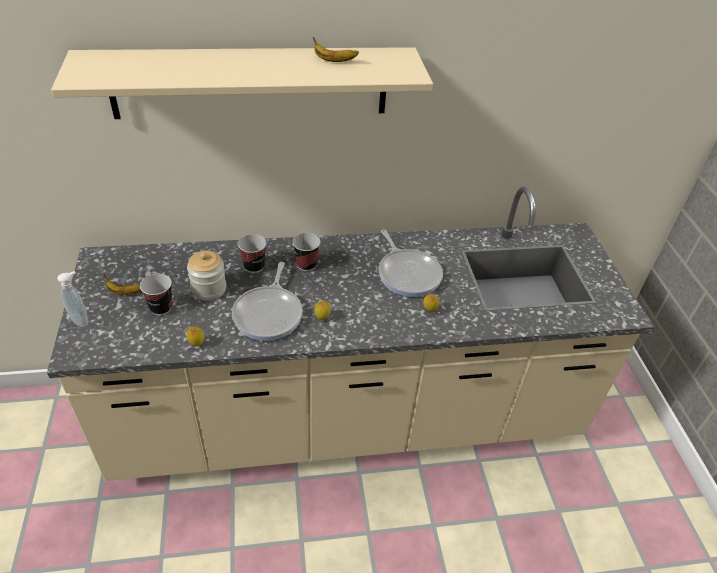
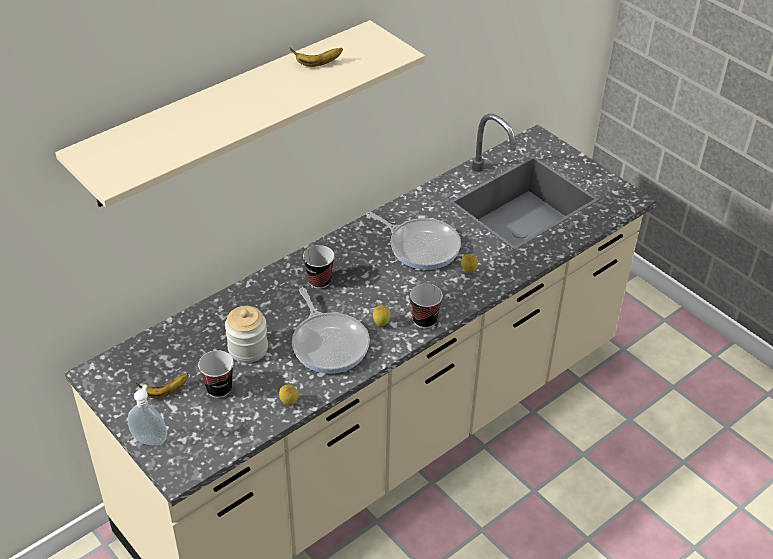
camera: 30 degrees left, 0 degrees up
cup [238,234,267,273] -> cup moved to [410,284,443,328]

